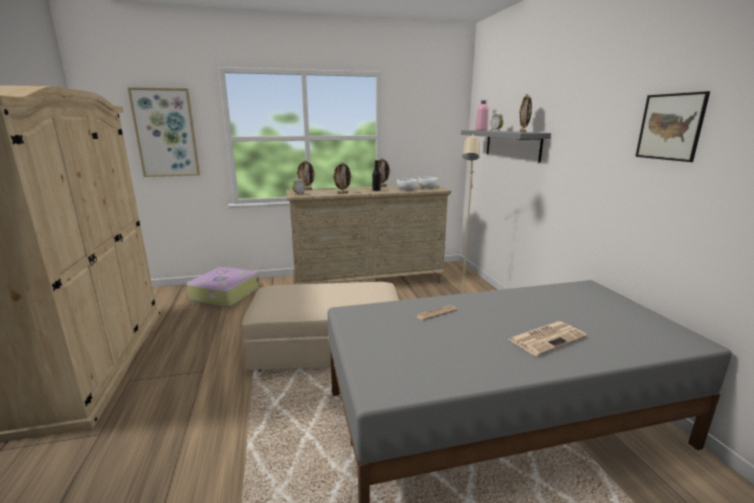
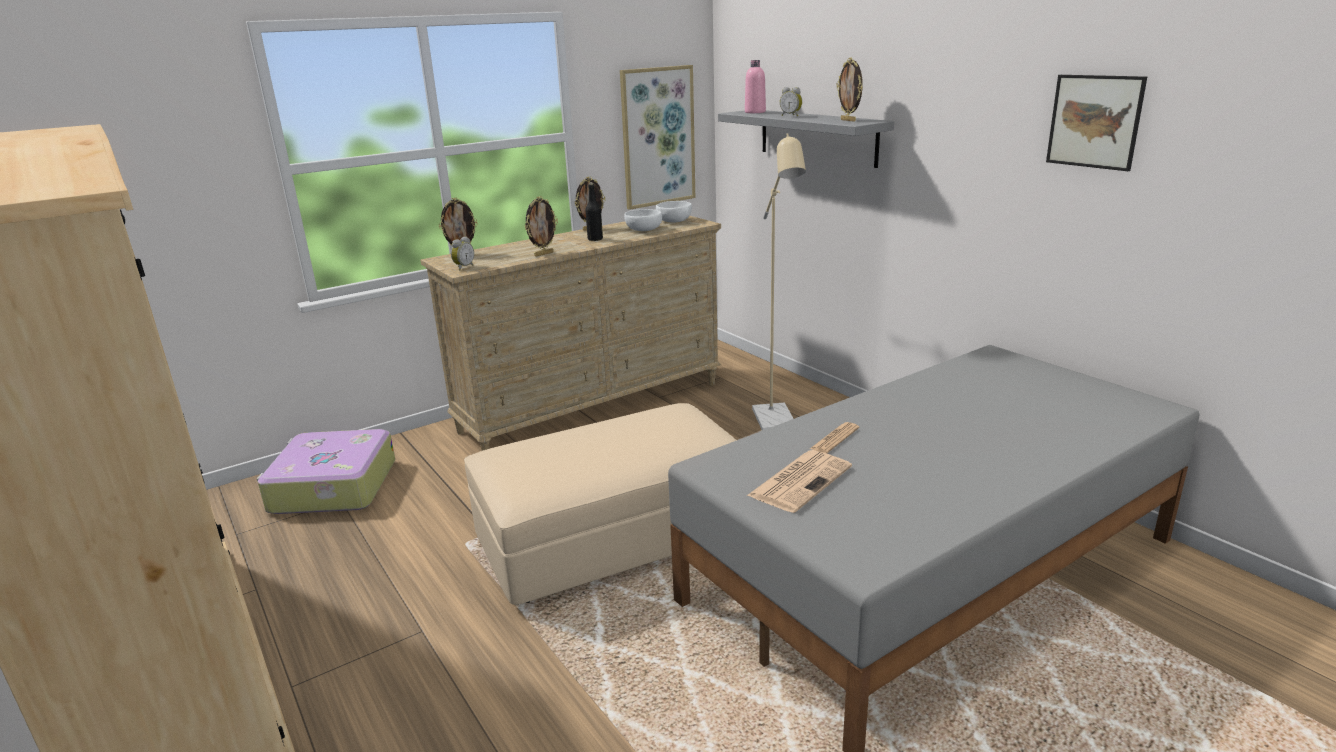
camera: 20 degrees left, 5 degrees up
picture [127,87,200,177] -> picture moved to [620,65,695,210]
newspaper [508,321,587,356] -> newspaper moved to [747,450,852,513]

